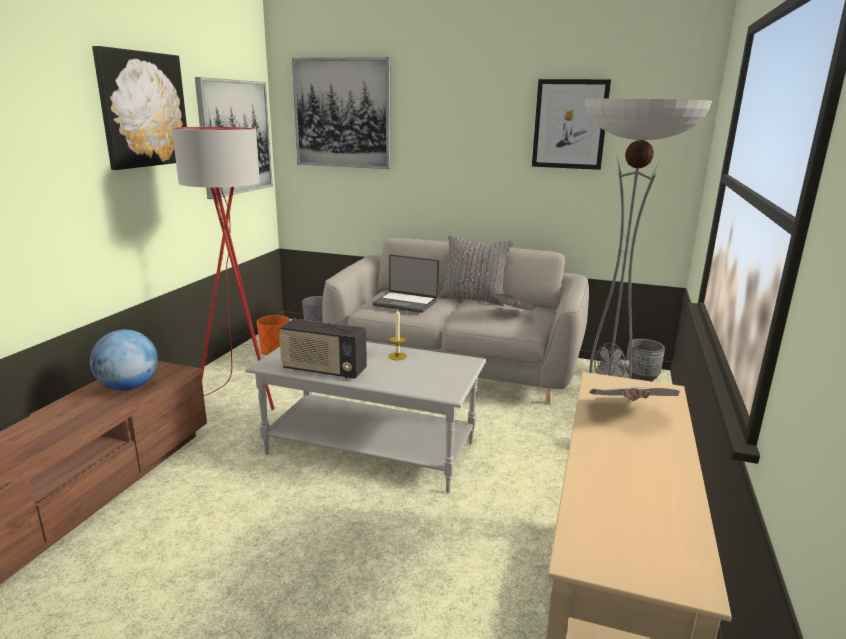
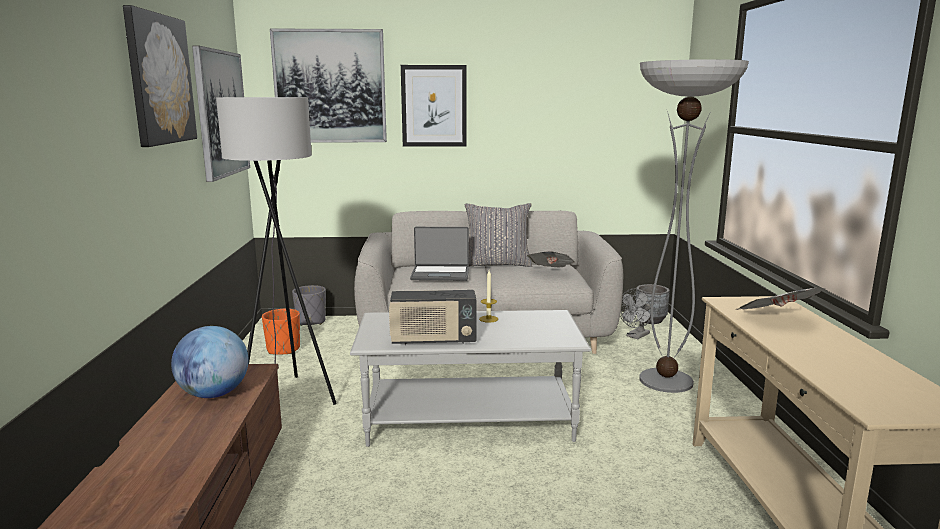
camera: 20 degrees left, 5 degrees down
red floor lamp [172,127,274,410] -> grey floor lamp [216,97,337,405]
picture [532,79,611,170] -> picture moved to [401,65,467,147]

